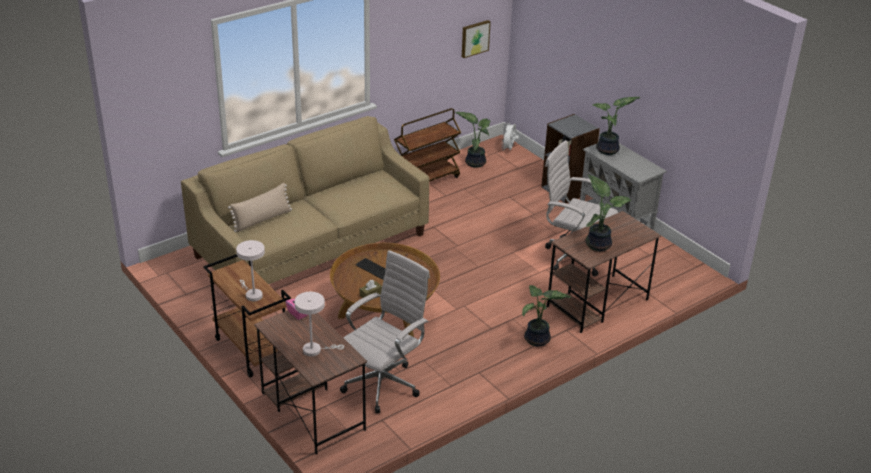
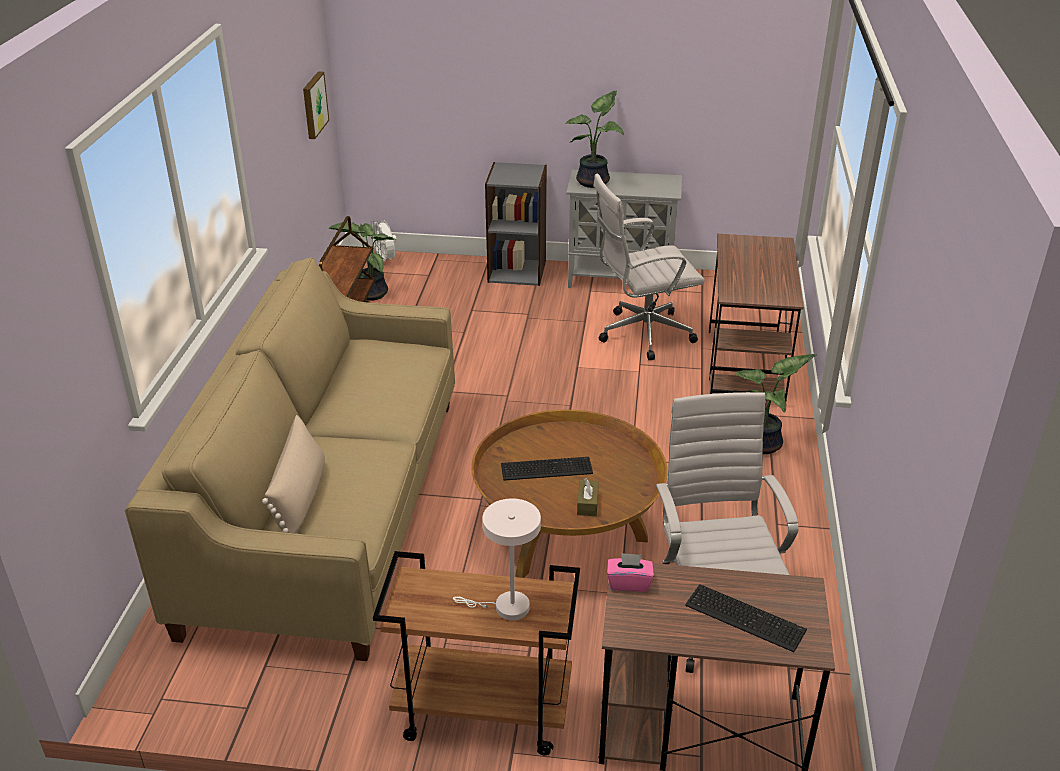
camera: 45 degrees left, 0 degrees up
white table lamp [294,292,344,357] -> keyboard [685,584,807,652]
potted plant [586,175,631,251] -> none

